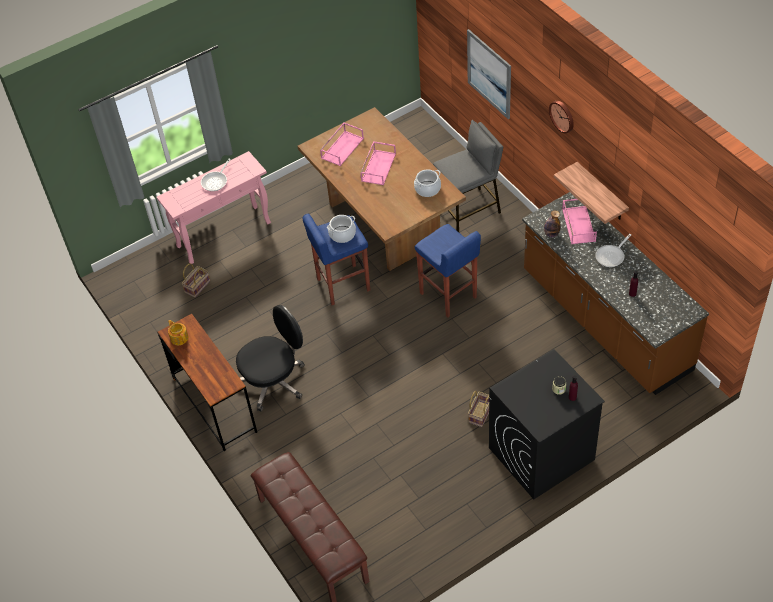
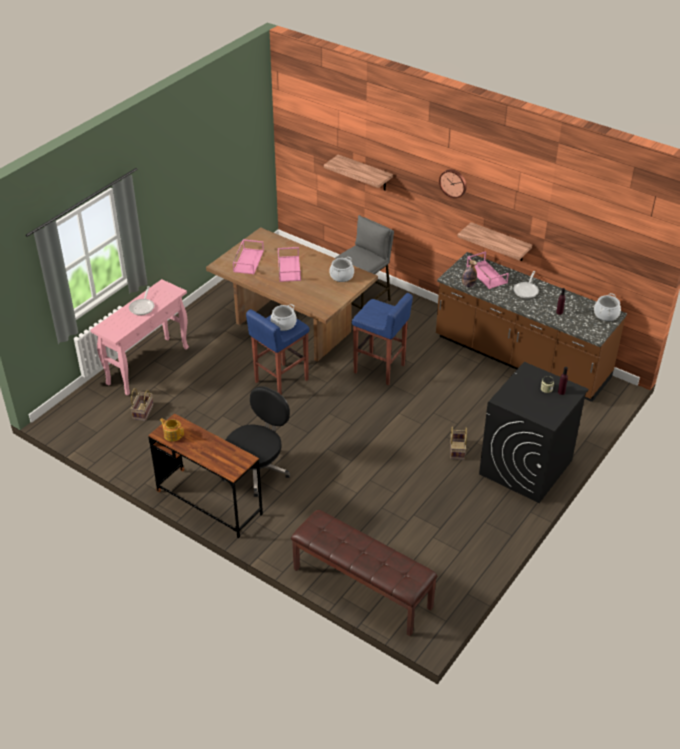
camera: 25 degrees left, 10 degrees down
picture [467,29,511,119] -> shelf [324,154,393,191]
none -> cooking pot [594,293,621,321]

